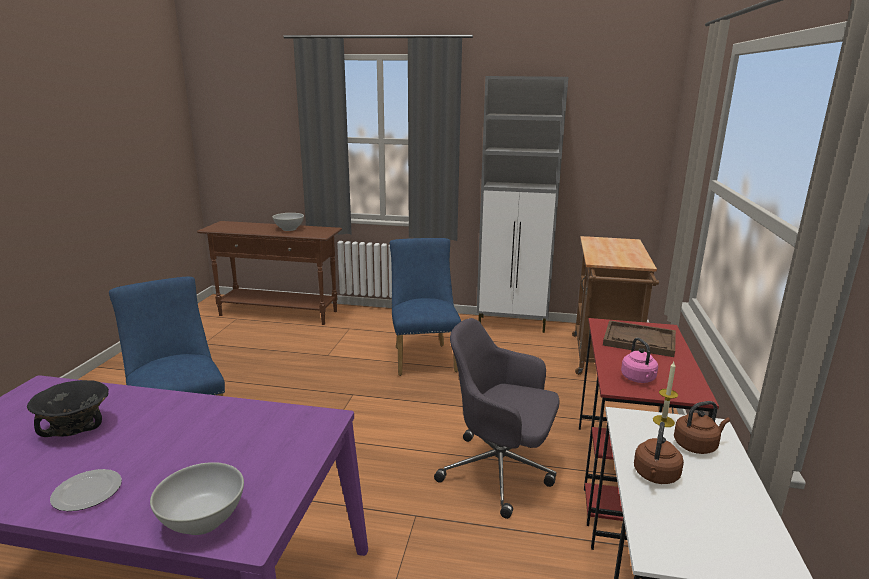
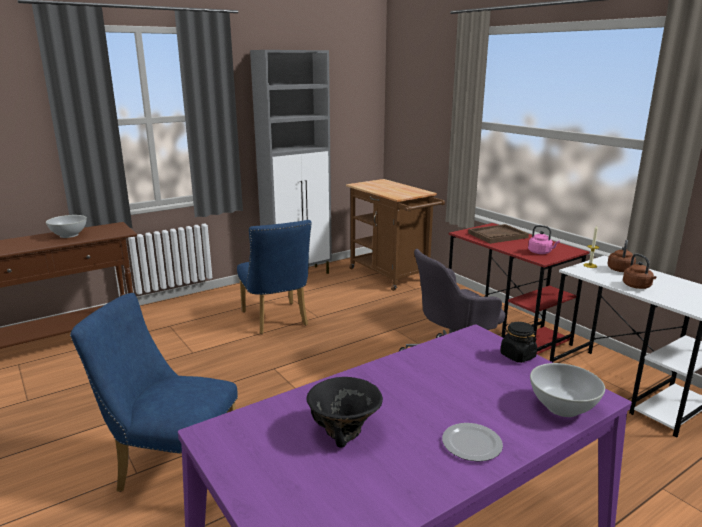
camera: 45 degrees left, 0 degrees up
blue chair [390,238,461,376] -> blue chair turned 150 degrees counterclockwise [237,220,312,334]
none -> black jar [500,322,537,363]

